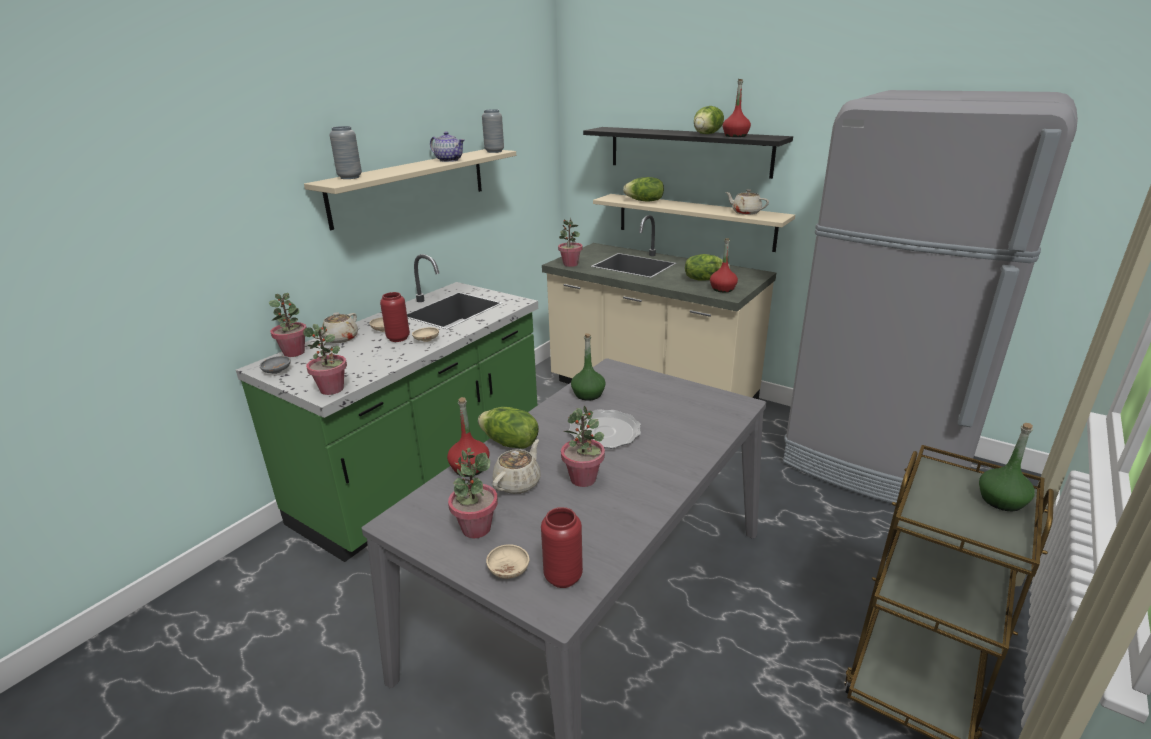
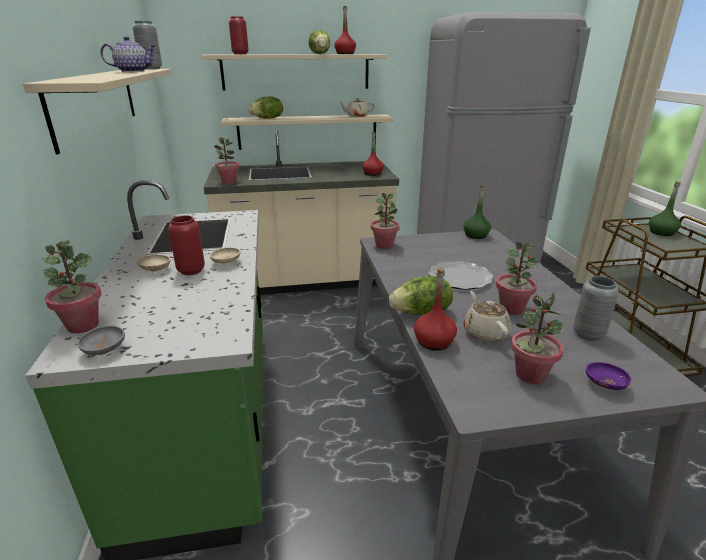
camera: 45 degrees left, 0 degrees up
potted plant [303,324,347,395] -> potted plant moved to [371,193,400,249]
beige teapot [321,312,358,343] -> none
grey vase [330,126,362,179] -> grey vase moved to [573,276,619,341]
beige bowl [486,544,530,579] -> purple bowl [586,362,631,390]
red vase [541,507,583,588] -> red vase moved to [229,16,249,54]
green bottle [571,333,606,401] -> green bottle moved to [463,185,491,239]
black shelf [583,127,793,179] -> beige shelf [202,54,387,91]
lettuce [685,254,730,281] -> none

